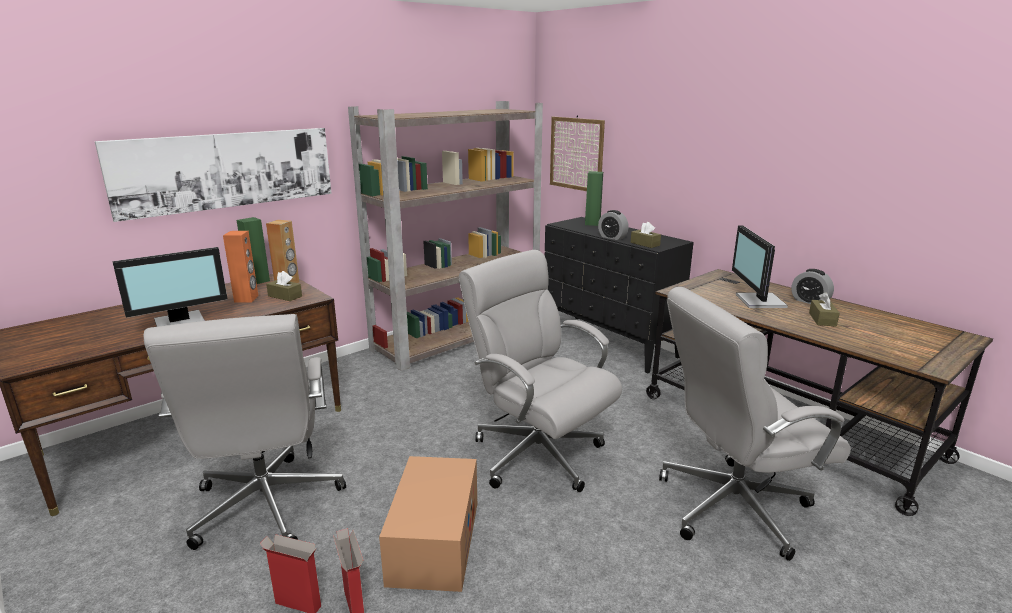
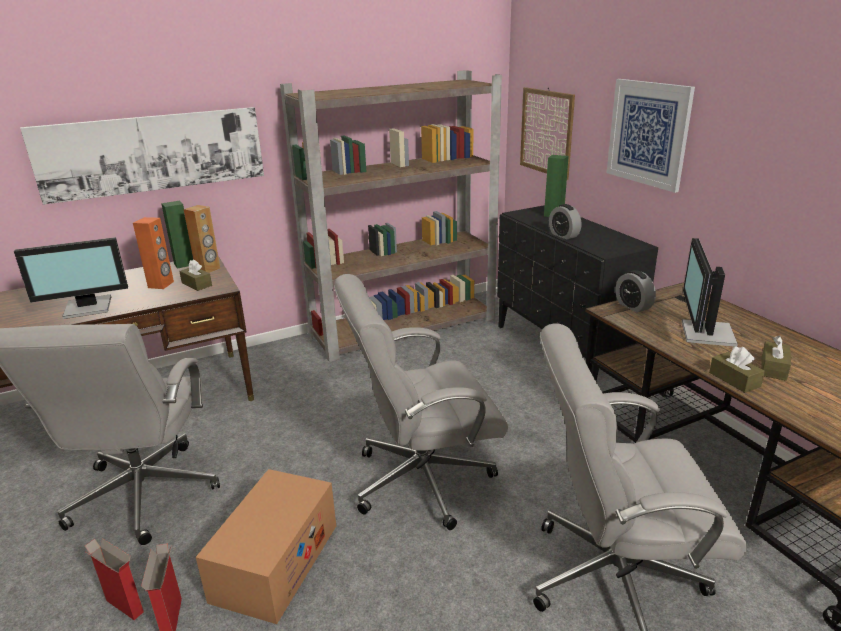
camera: 15 degrees right, 5 degrees up
grey office chair [459,250,622,492] -> grey office chair turned 75 degrees counterclockwise [334,274,508,530]
brown tissue box [631,222,661,248] -> brown tissue box moved to [709,346,765,393]
alarm clock [791,269,834,304] -> alarm clock moved to [616,270,656,313]
none -> picture [607,79,695,193]

